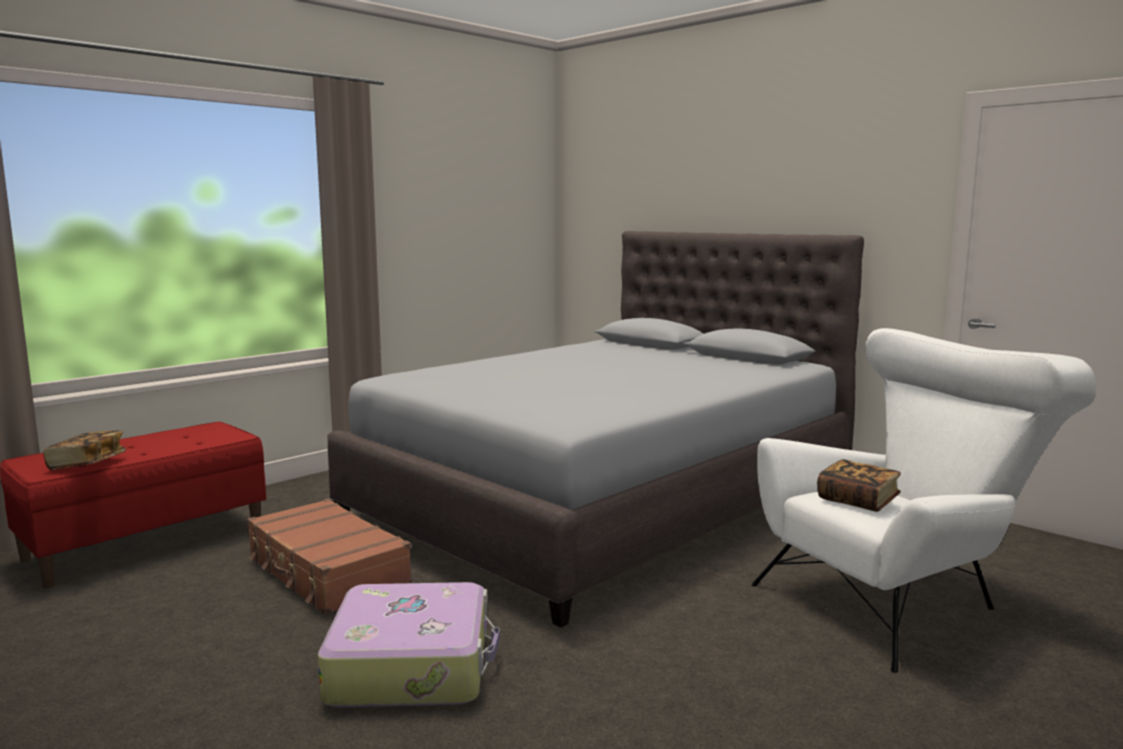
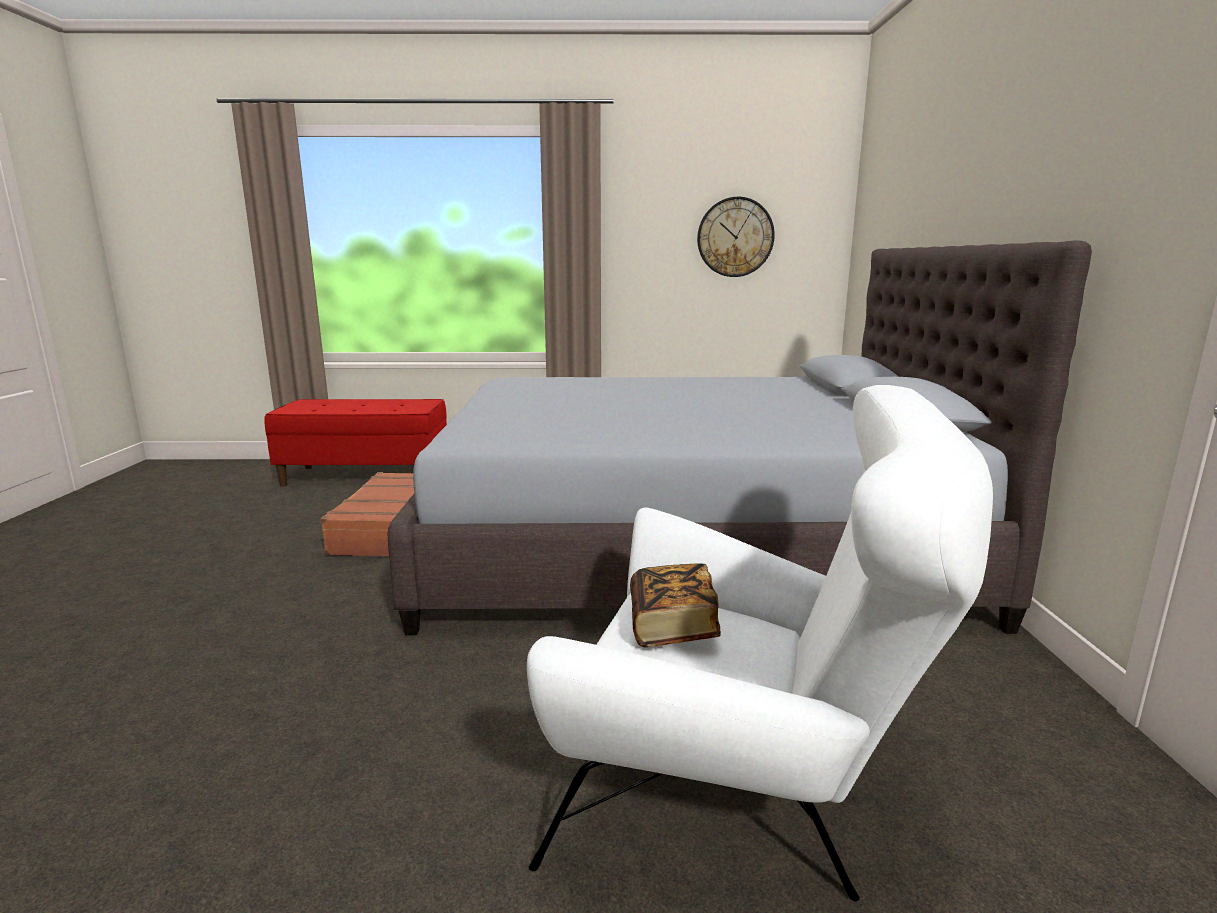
camera: 45 degrees right, 5 degrees up
book [43,430,126,470] -> none
suitcase [318,582,500,707] -> none
none -> wall clock [697,197,775,277]

